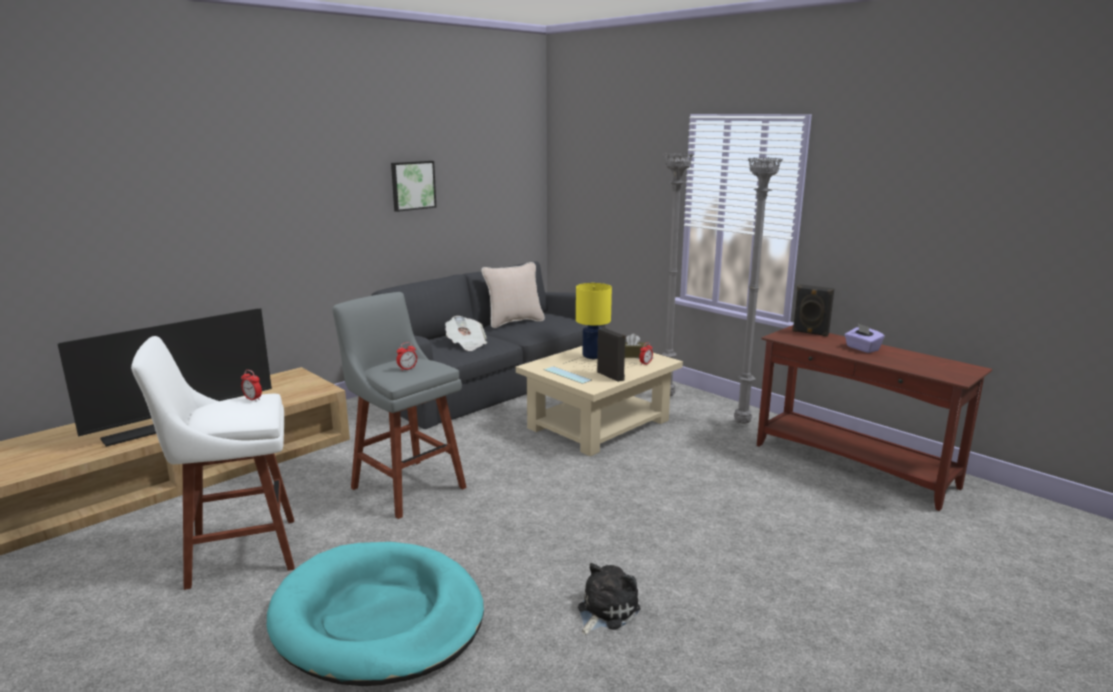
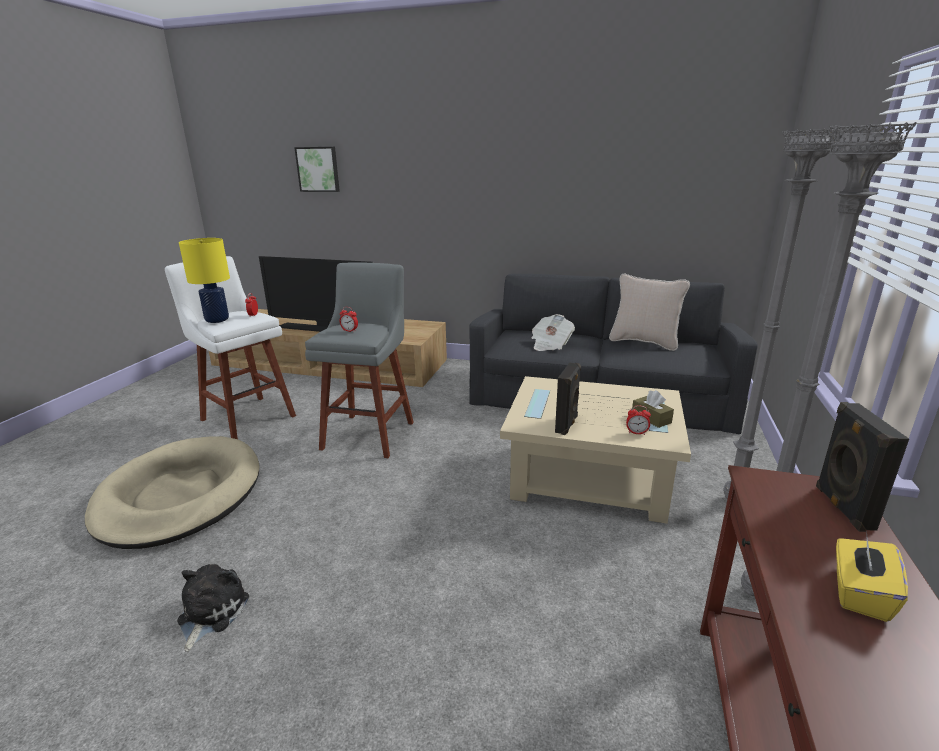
camera: 60 degrees right, 5 degrees up
turquoise dog bed [267,542,484,686] -> beige dog bed [85,436,259,549]
picture [391,161,436,212] -> picture moved to [294,147,340,192]
yellow table lamp [576,283,612,359] -> yellow table lamp moved to [179,238,230,323]
plush toy [578,563,640,635] -> plush toy turned 90 degrees counterclockwise [177,564,249,651]
purple tissue box [845,324,885,353] -> yellow tissue box [836,532,908,622]

